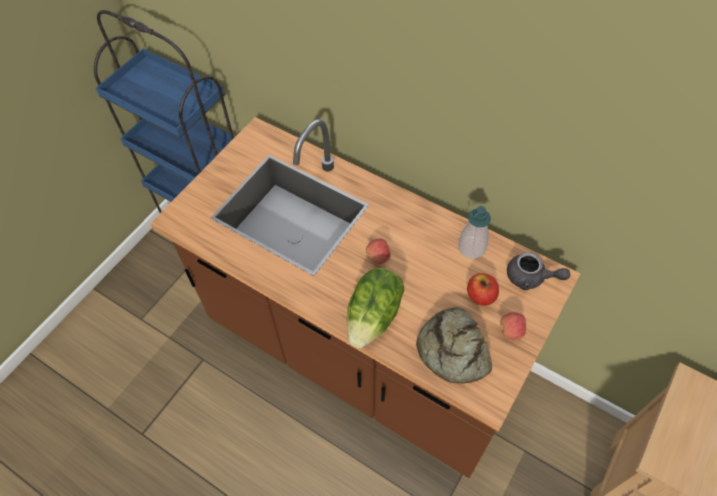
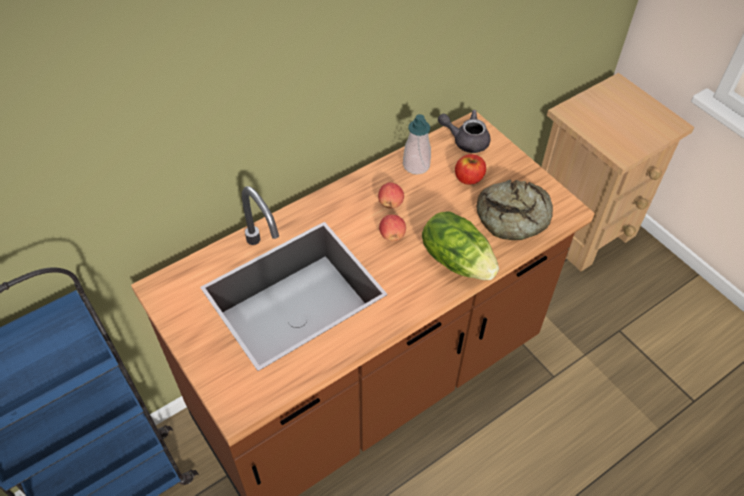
camera: 70 degrees left, 5 degrees down
apple [500,312,527,340] -> apple moved to [378,182,404,209]
grey teapot [507,252,570,290] -> grey teapot turned 120 degrees counterclockwise [438,110,490,153]

